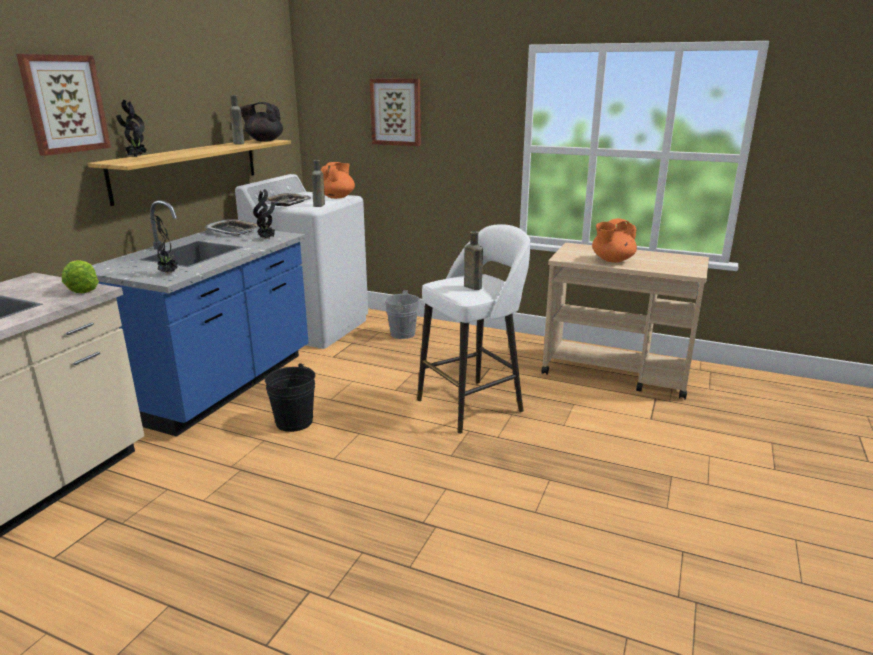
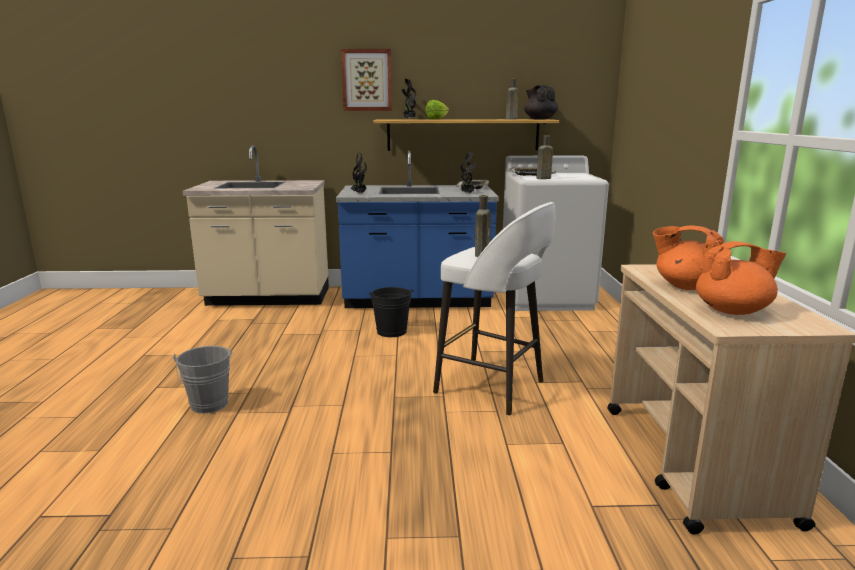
camera: 65 degrees right, 5 degrees down
lettuce [62,260,99,293] -> lettuce moved to [425,100,449,120]
orange teapot [321,162,355,199] -> orange teapot moved to [696,241,786,315]
picture [370,78,421,146] -> none
grey bucket [385,290,425,339] -> grey bucket moved to [173,346,232,414]

